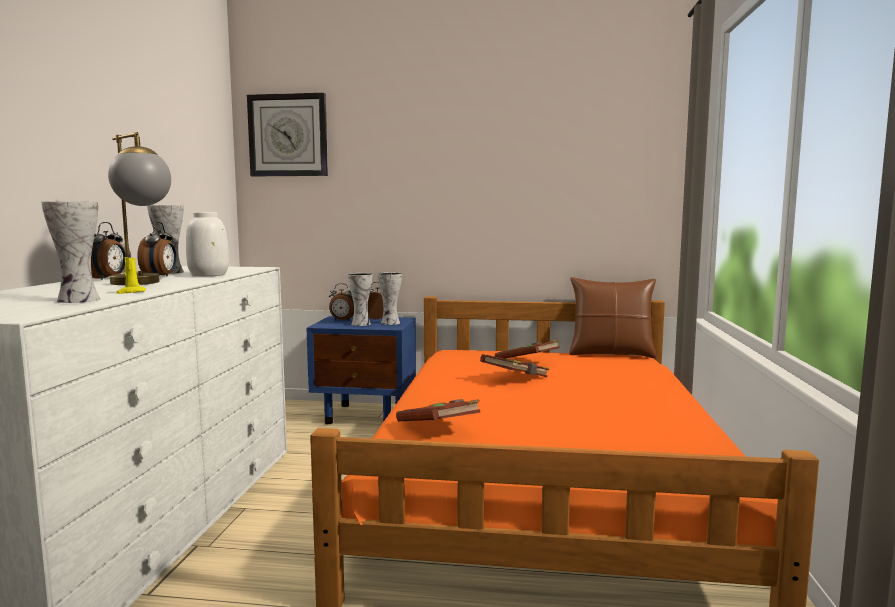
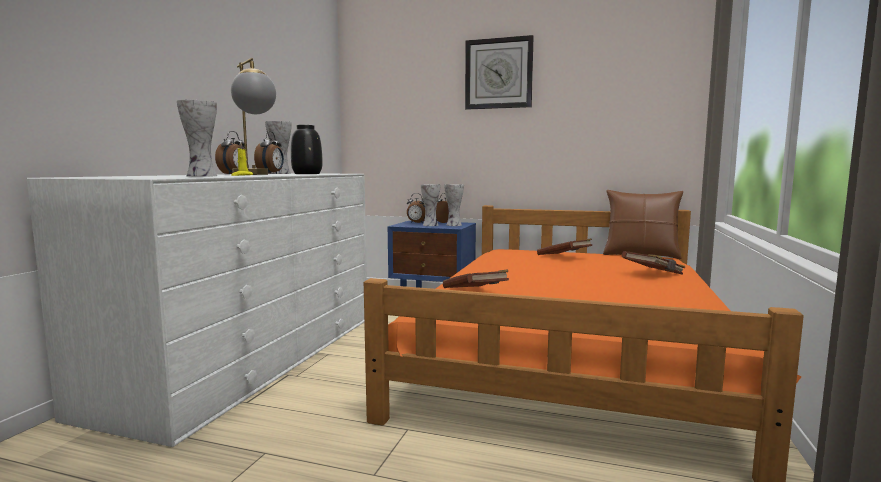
camera: 10 degrees right, 0 degrees up
white vase [186,212,229,276] -> black vase [291,125,322,174]
wall clock [247,93,328,176] -> wall clock moved to [465,35,534,110]
brown book [480,354,549,377] -> brown book moved to [622,251,685,275]

